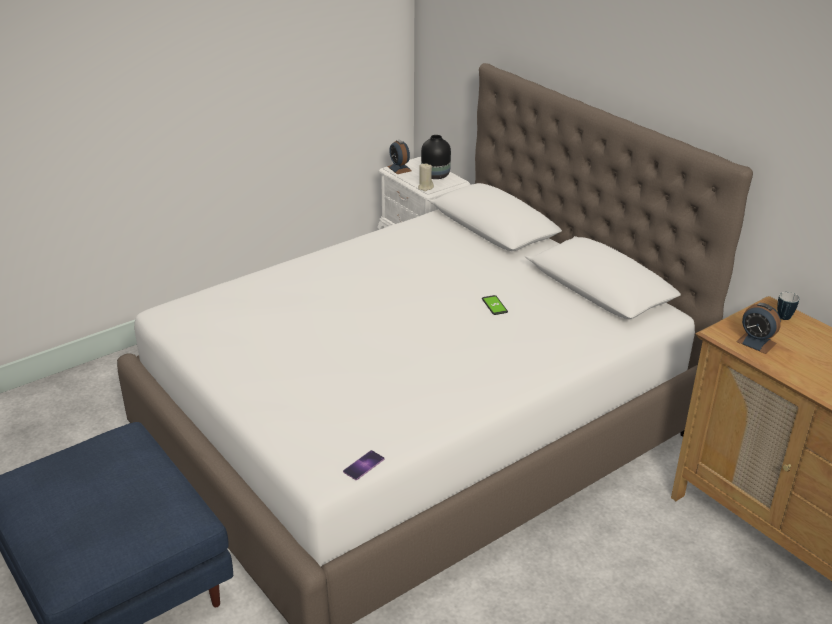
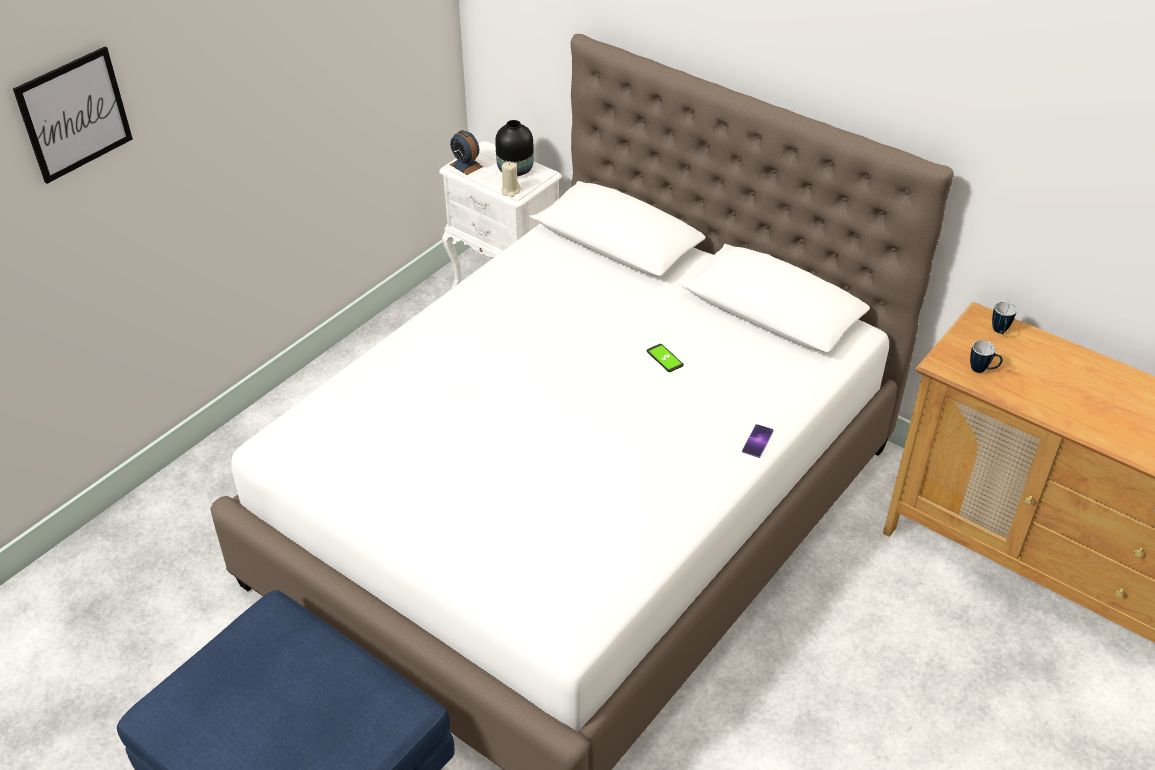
camera: 15 degrees left, 10 degrees up
phone [343,450,384,480] -> phone moved to [742,424,774,458]
alarm clock [736,303,781,354] -> mug [970,340,1003,373]
none -> picture [13,47,133,184]

